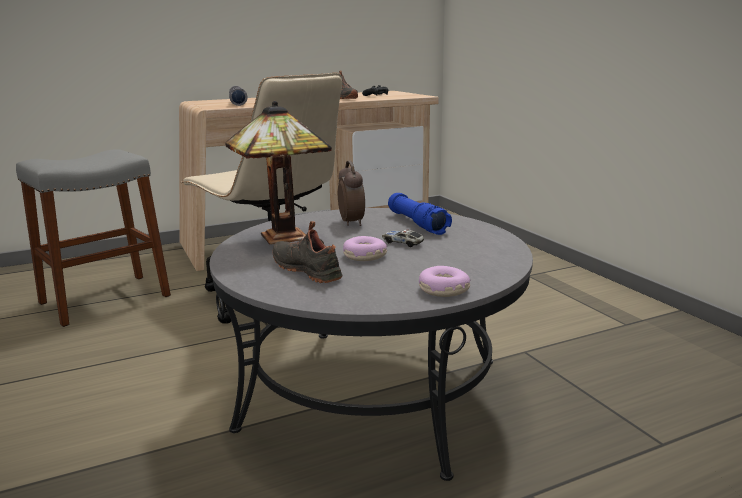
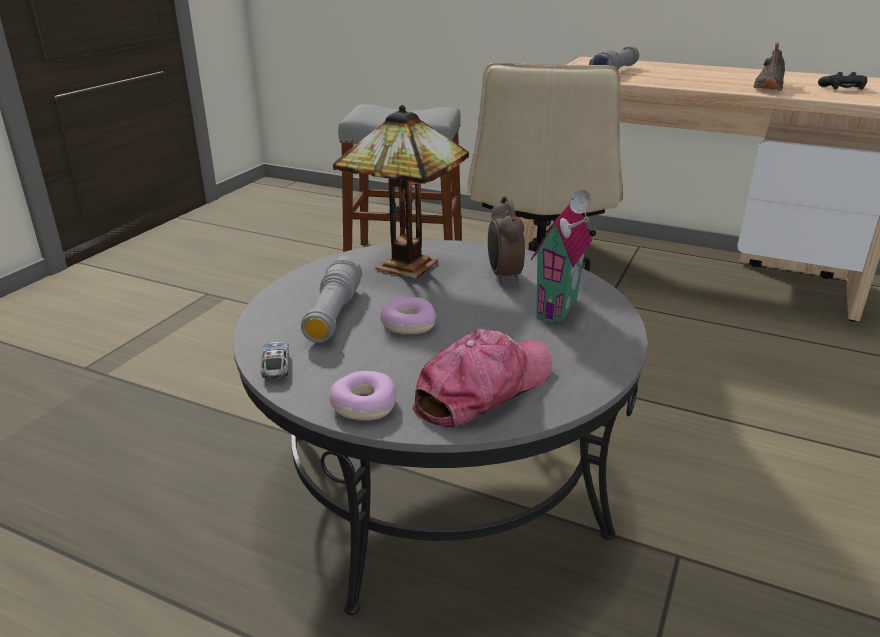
camera: 50 degrees right, 10 degrees up
black shoe [273,221,342,283] -> grey flashlight [301,256,362,343]
alarm clock [338,161,365,226] -> alarm clock turned 135 degrees clockwise [488,196,525,284]
toy car [382,230,424,247] -> toy car moved to [260,342,289,379]
blue flashlight [388,193,452,235] -> toy house [531,189,592,323]
none -> cap [412,329,553,427]

